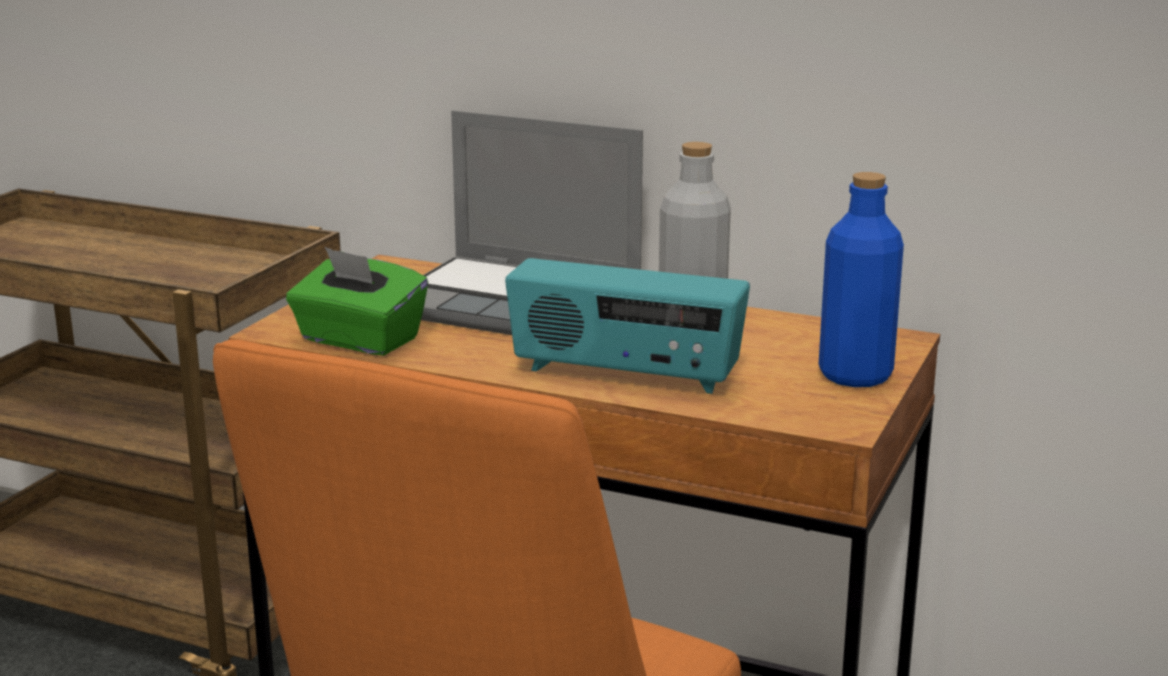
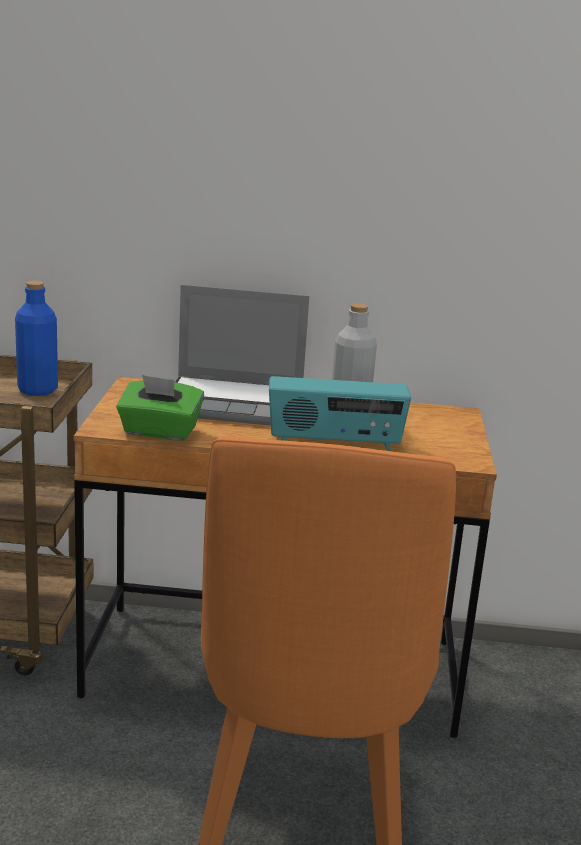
camera: 20 degrees left, 0 degrees up
blue bottle [819,172,904,387] -> blue bottle moved to [15,281,58,396]

